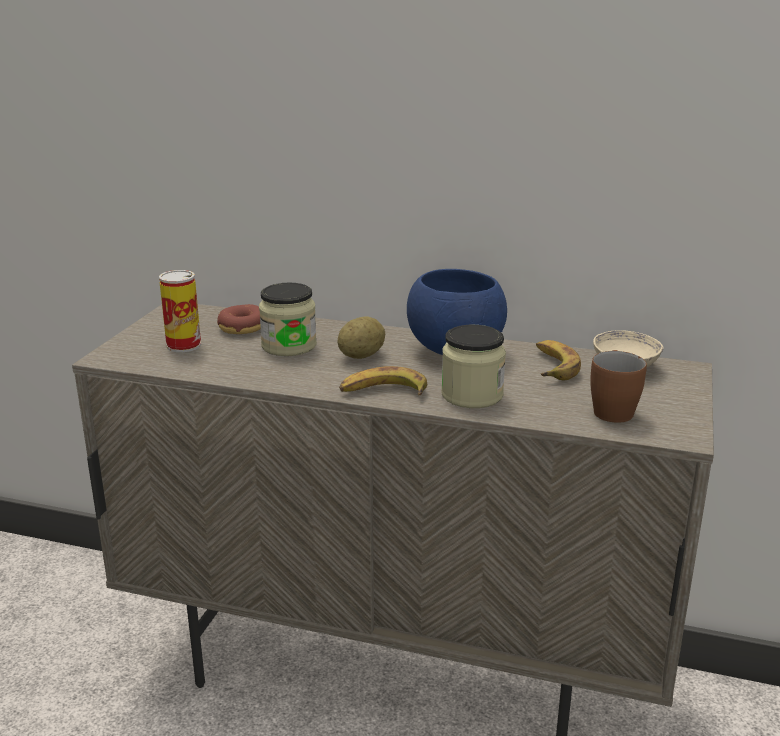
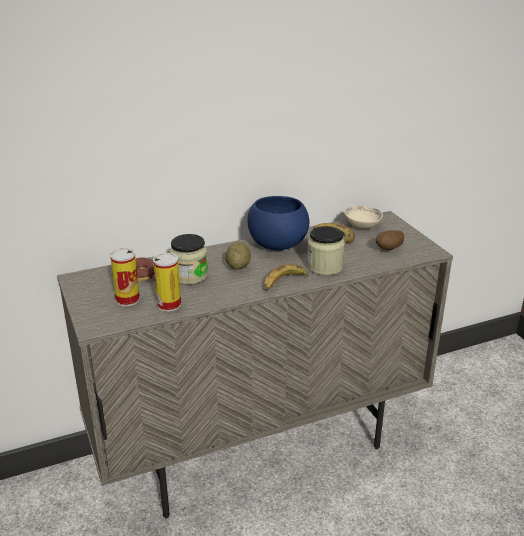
camera: 40 degrees left, 5 degrees up
brown mug [590,350,647,423] -> potato [376,230,404,250]
none -> can [153,253,181,312]

